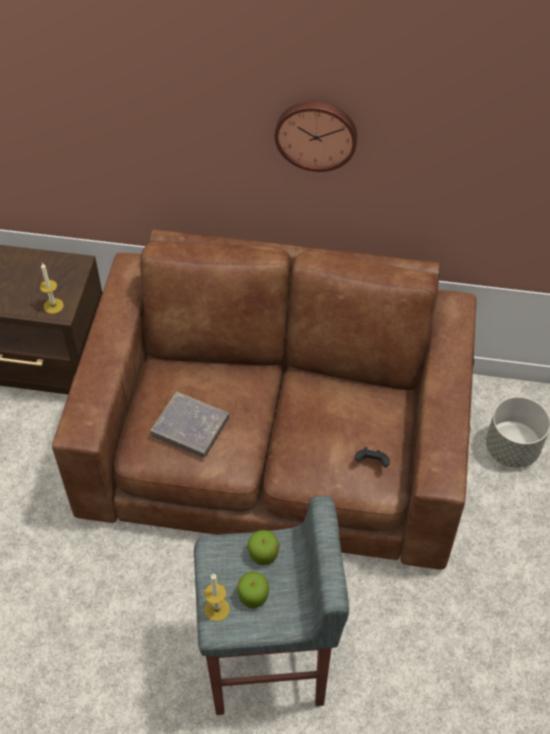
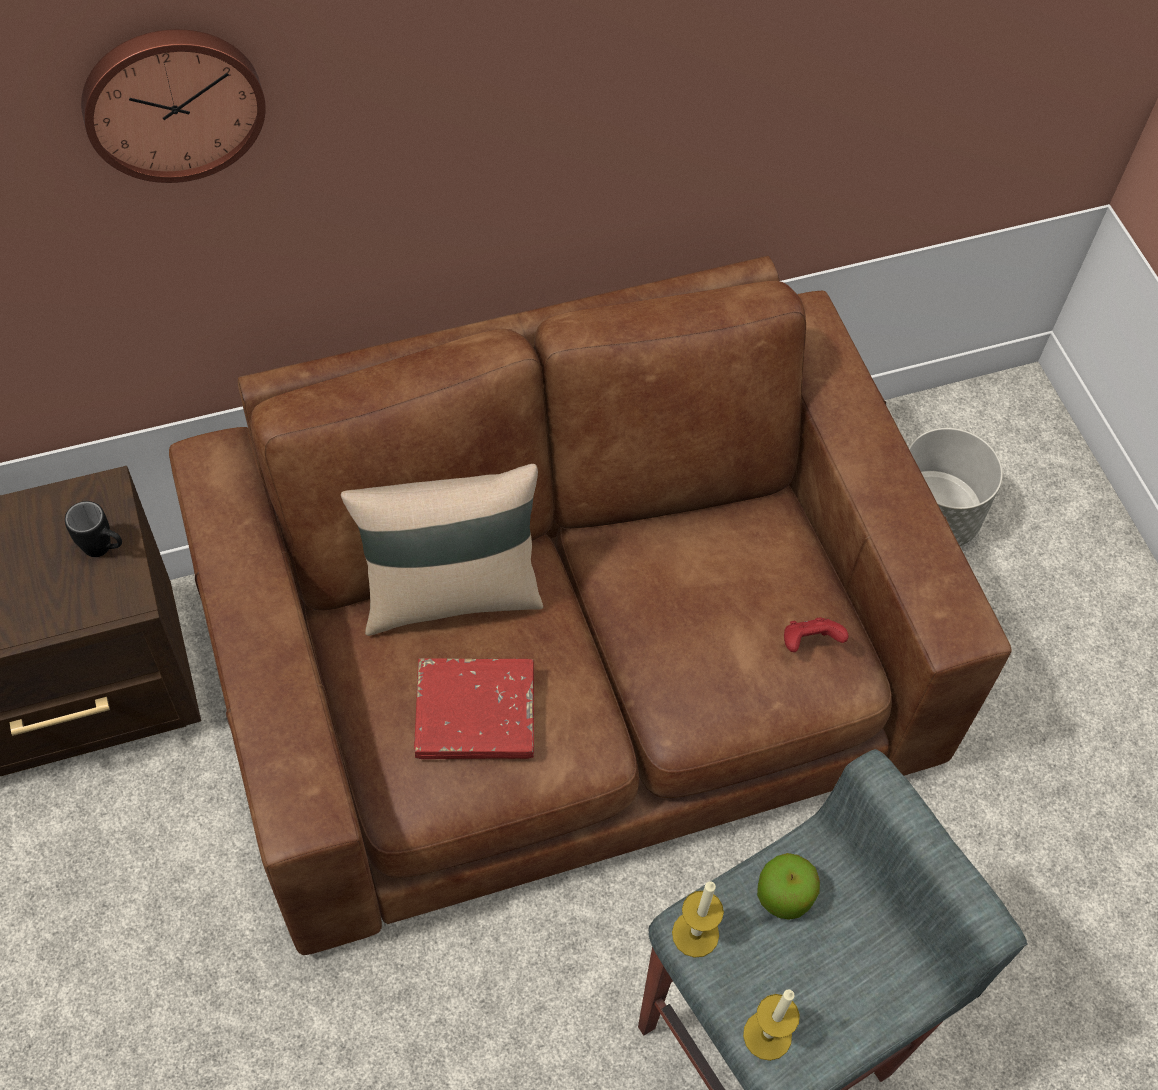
camera: 30 degrees left, 5 degrees up
candle [40,263,64,314] -> candle moved to [672,881,724,958]
grey book [150,392,230,458] -> red book [414,658,534,759]
apple [237,571,269,608] -> none
wall clock [275,101,357,172] -> wall clock moved to [81,29,266,183]
black game controller [355,447,390,467] -> red game controller [784,617,848,652]
none -> black mug [65,501,122,557]
none -> beige pillow [341,464,543,636]

